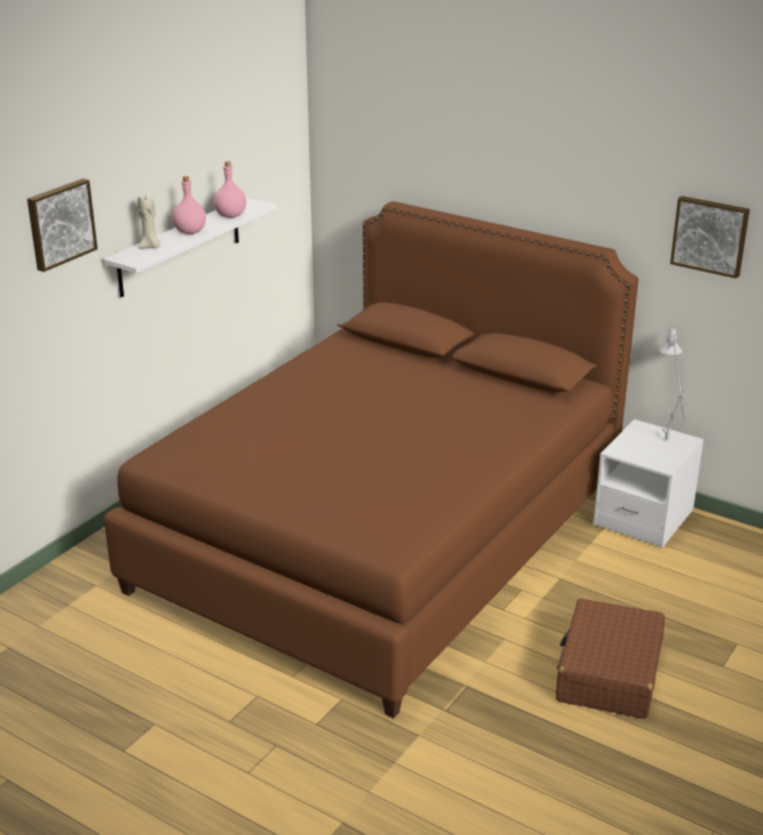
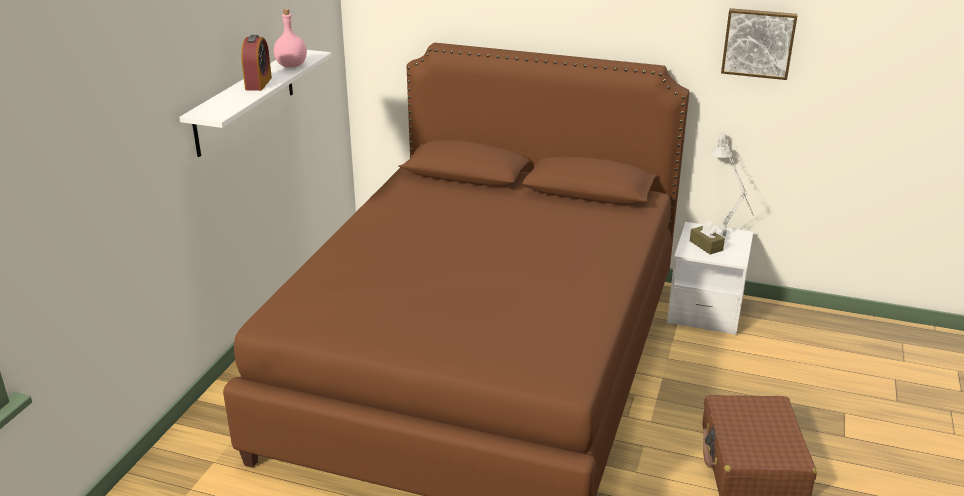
camera: 15 degrees left, 0 degrees up
picture [27,179,98,272] -> none
beige candle [137,195,160,249] -> none
pink bottle [172,176,206,234] -> alarm clock [241,35,272,91]
none -> brown tissue box [690,221,725,254]

